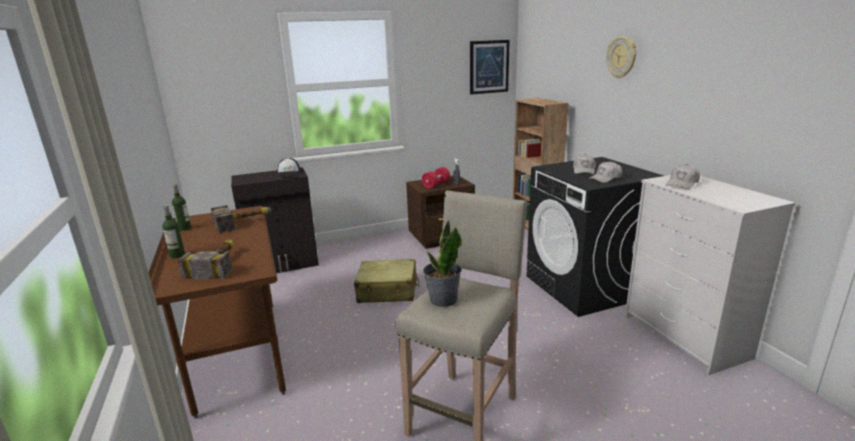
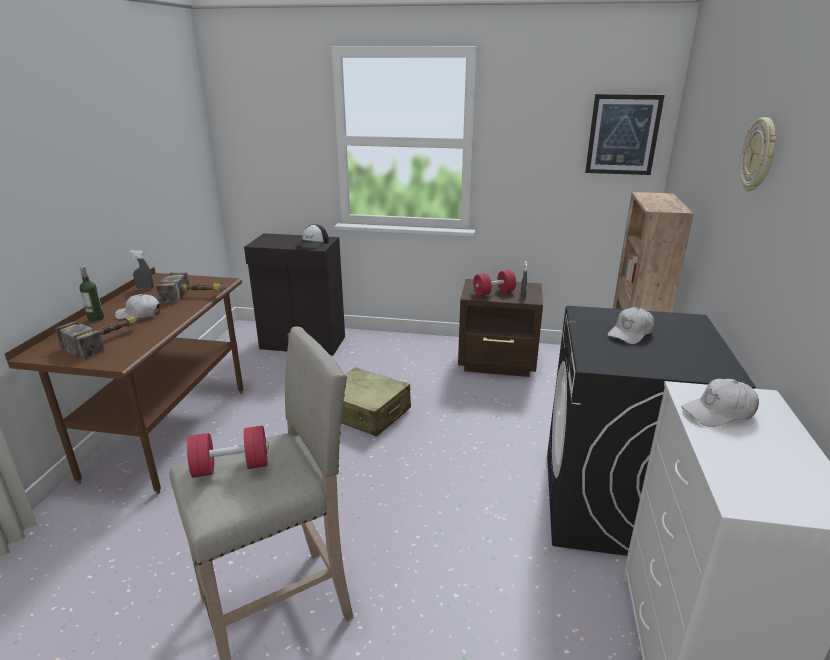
camera: 30 degrees right, 5 degrees up
bottle [172,184,191,231] -> grey spray bottle [130,250,153,289]
potted plant [423,220,462,307] -> red dumbbell [187,425,269,478]
white cap [589,161,622,183] -> white cap moved to [115,294,161,319]

